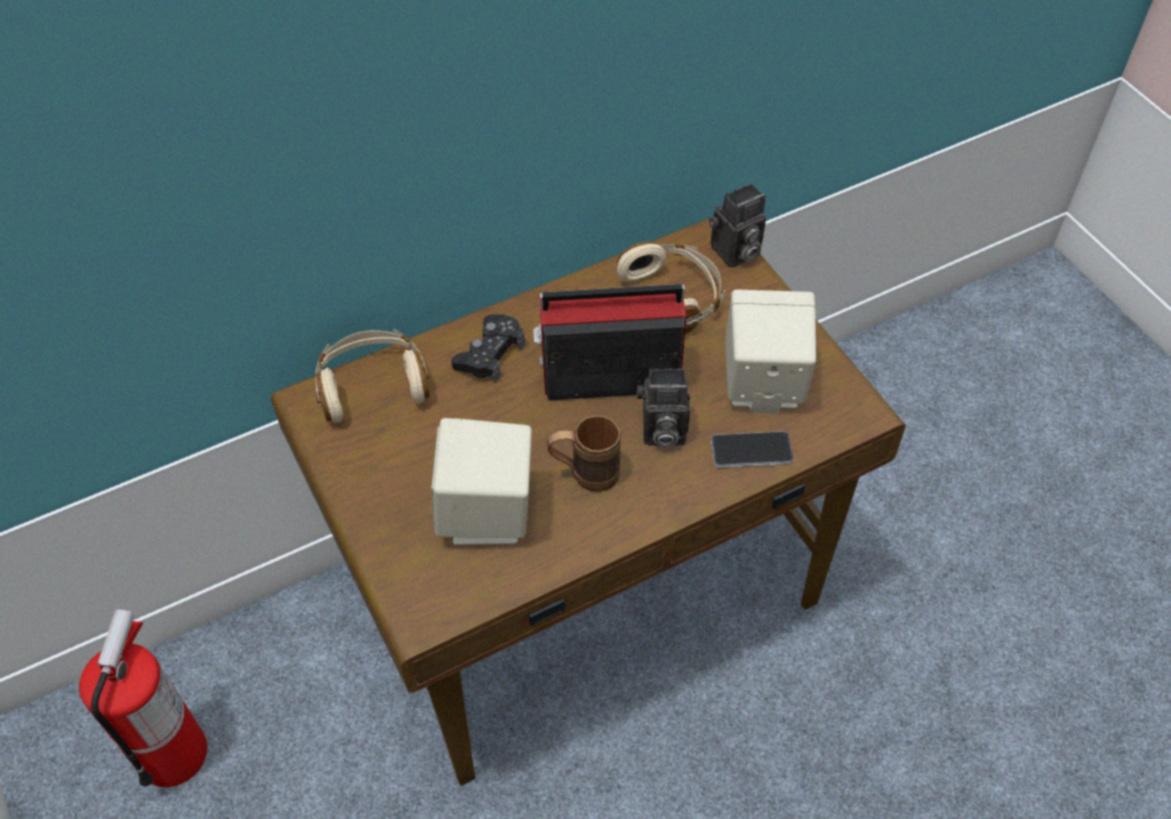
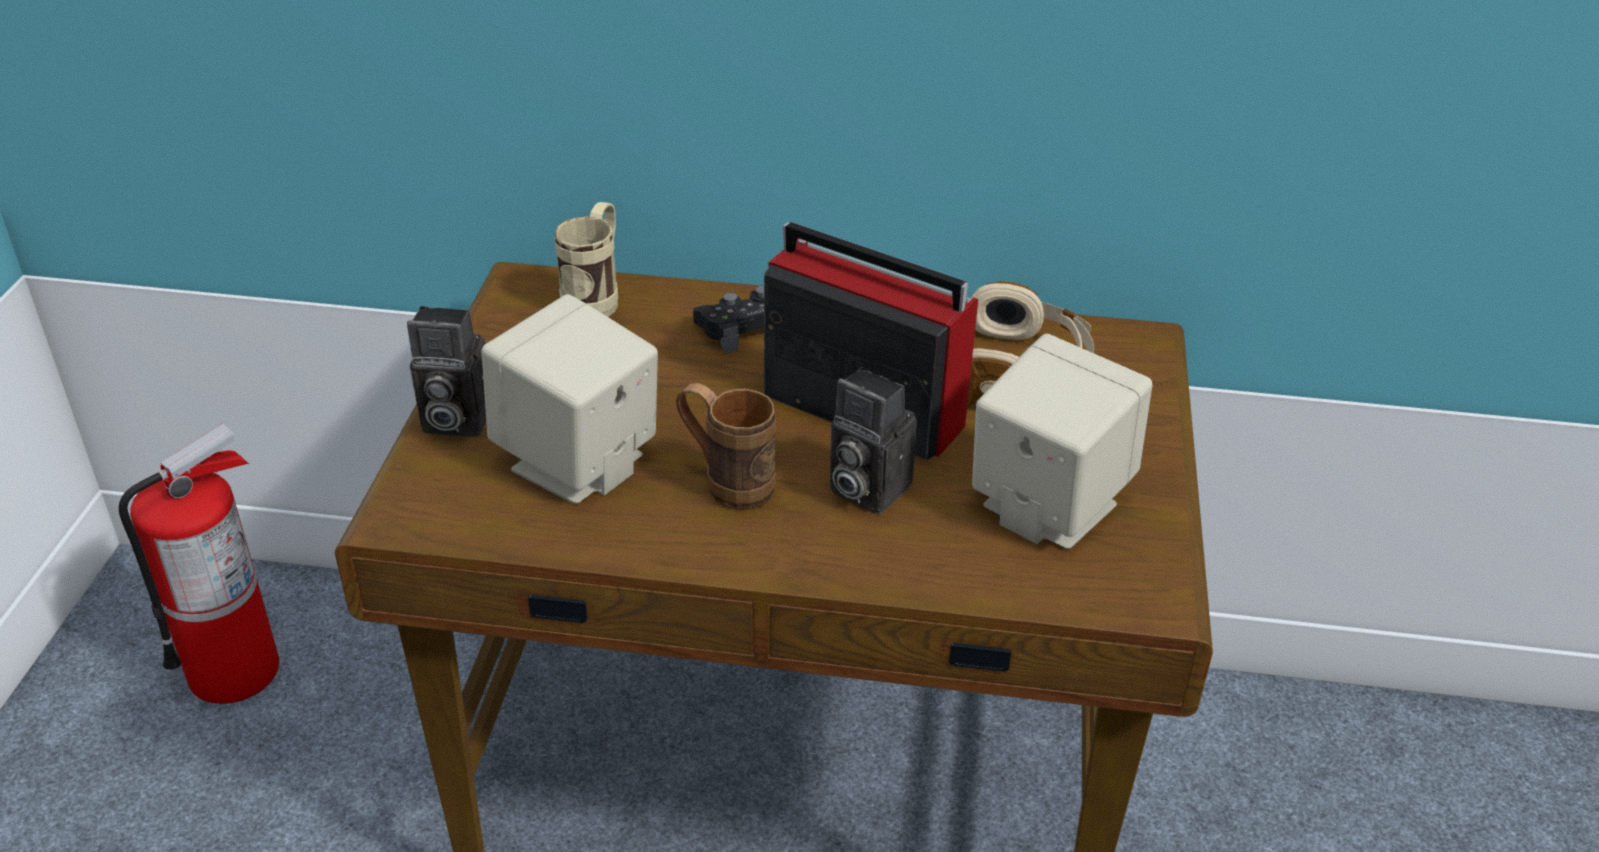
camera: 35 degrees right, 15 degrees down
beige headphones [316,329,430,423] -> beige mug [554,202,618,317]
camera [709,183,766,268] -> camera moved to [407,306,486,437]
phone [711,431,793,468] -> none

